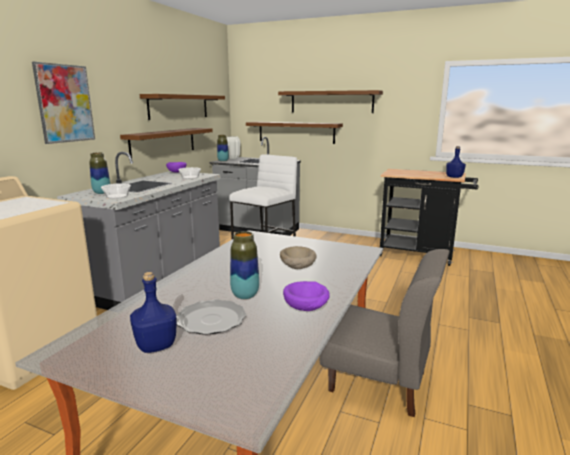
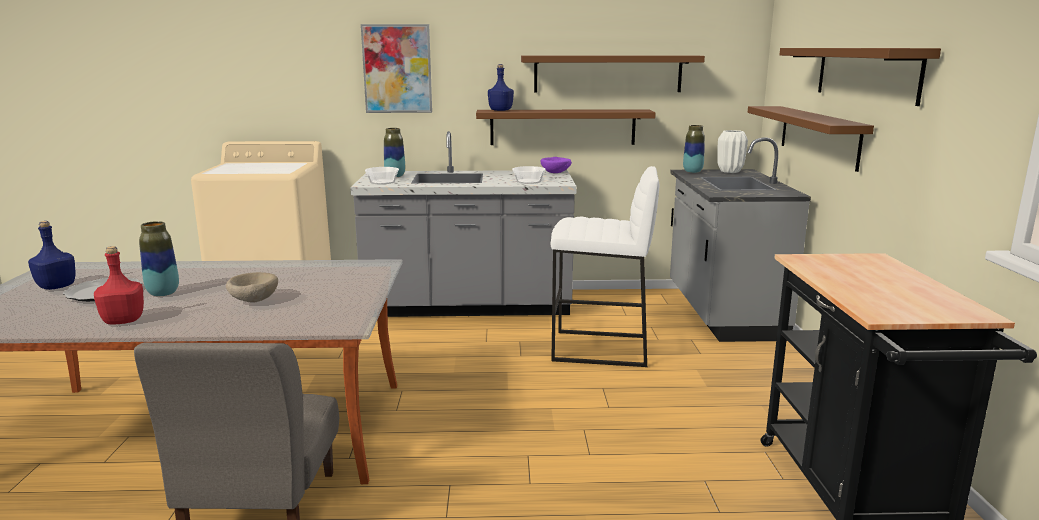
camera: 65 degrees right, 0 degrees up
purple bowl [283,281,330,311] -> red bottle [94,246,144,324]
blue bottle [446,146,466,178] -> blue bottle moved to [488,64,514,111]

